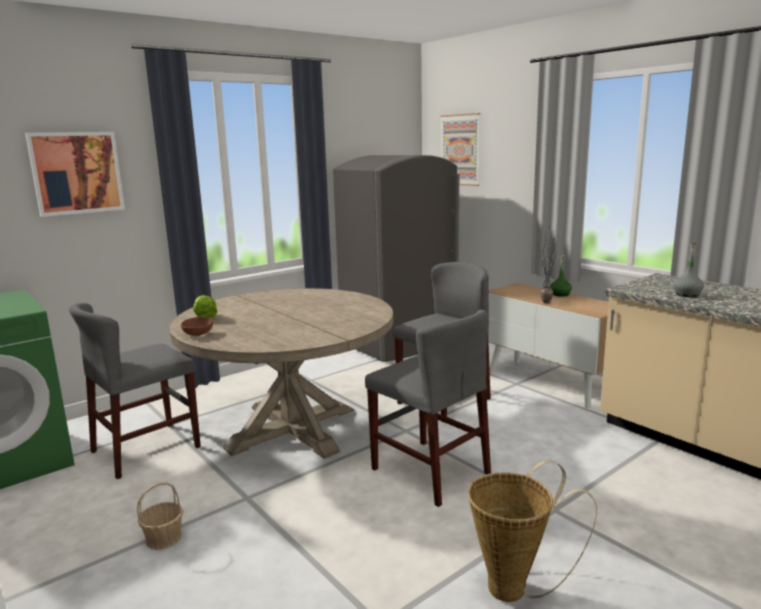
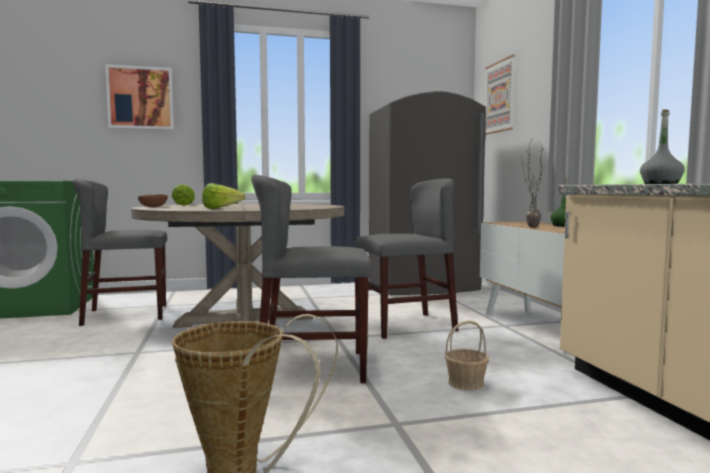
camera: 25 degrees right, 10 degrees down
basket [137,482,183,550] -> basket moved to [444,320,489,391]
grey chair [365,310,491,507] -> grey chair turned 105 degrees clockwise [251,175,372,383]
none -> lettuce [202,183,246,209]

